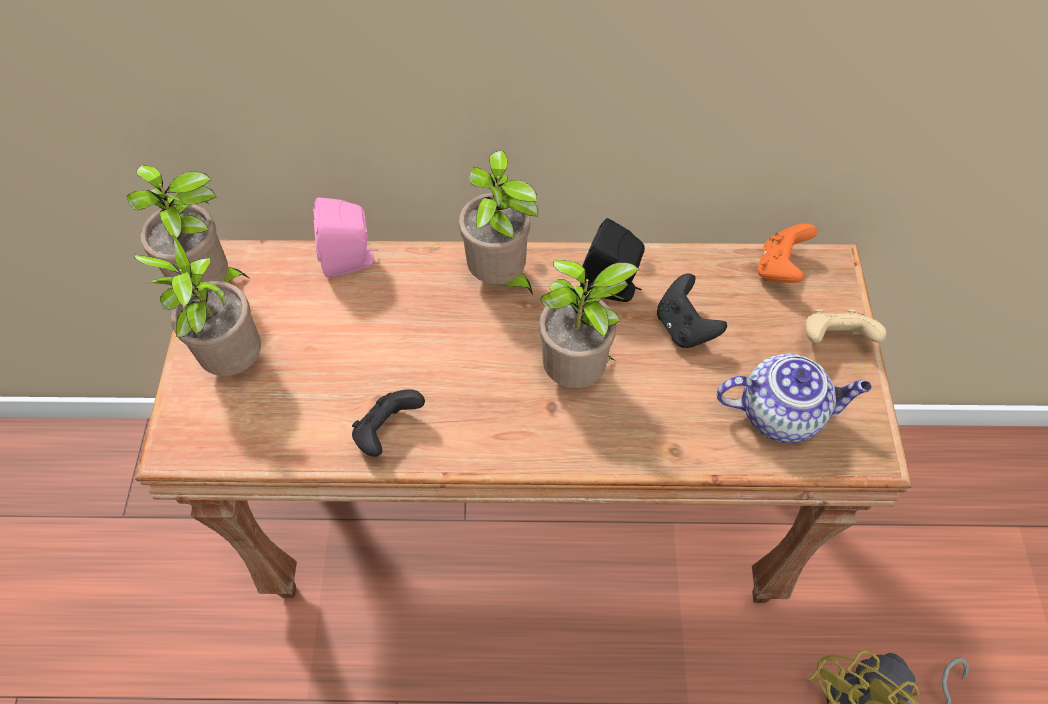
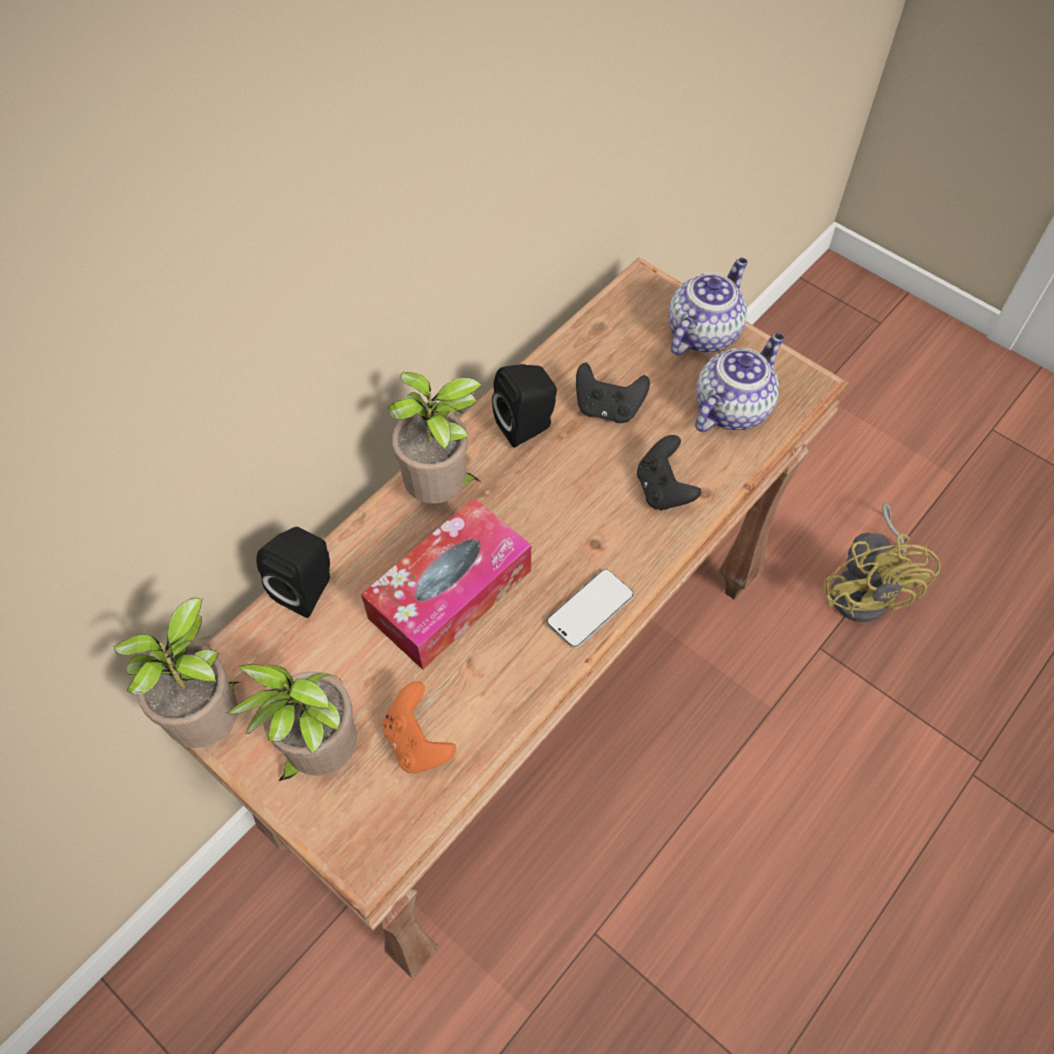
camera: 50 degrees left, 0 degrees up
pink speaker [313,198,378,277] -> black speaker [256,527,330,618]
black game controller [352,389,425,457] -> black game controller moved to [637,435,701,510]
potted plant [539,259,639,388] -> none
orange game controller [757,223,817,283] -> orange game controller moved to [383,681,456,773]
beige game controller [805,309,886,343] -> teapot [668,257,748,355]
none -> tissue box [361,498,531,670]
none -> phone [547,569,633,648]

